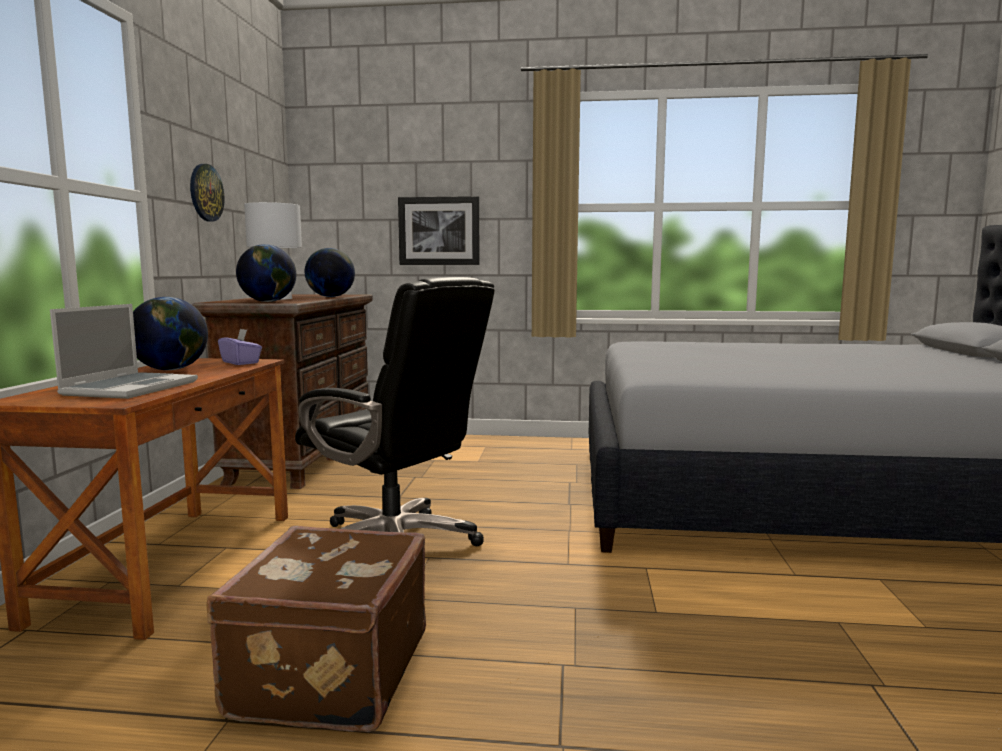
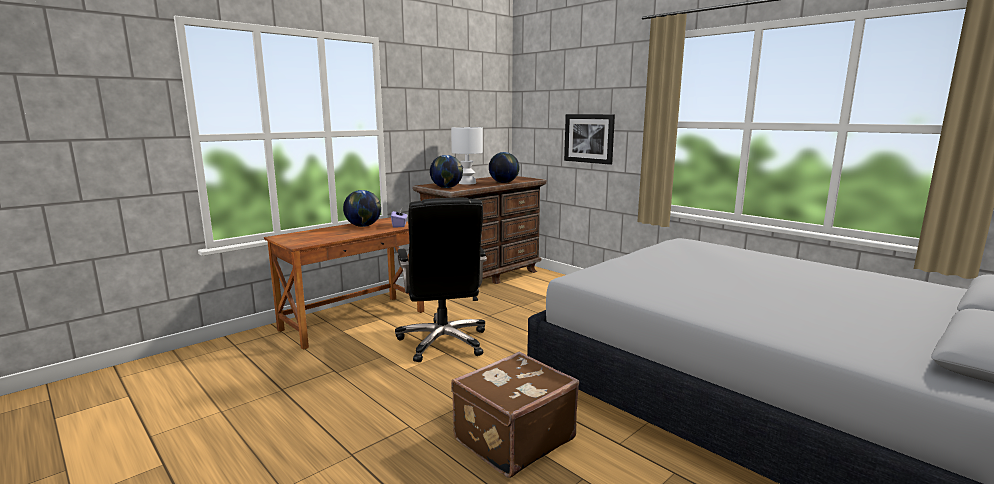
camera: 40 degrees right, 5 degrees up
laptop [50,304,198,399] -> none
wall clock [190,164,224,222] -> none
brown suitcase [206,526,426,732] -> brown suitcase moved to [451,352,579,478]

